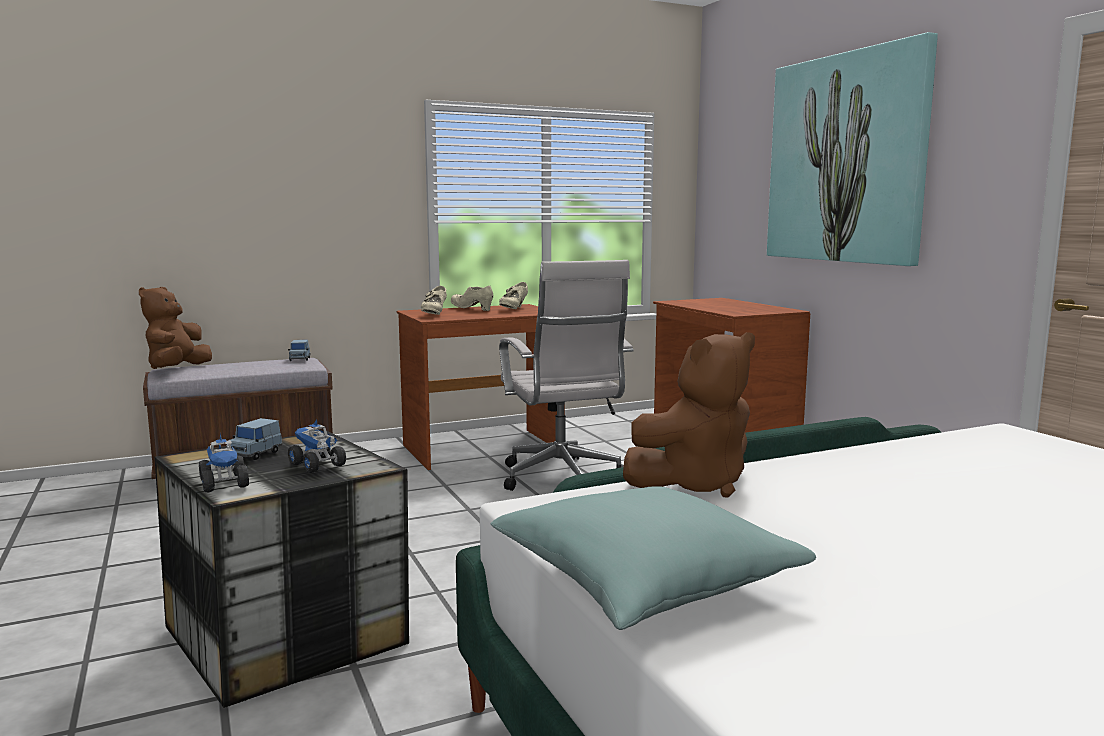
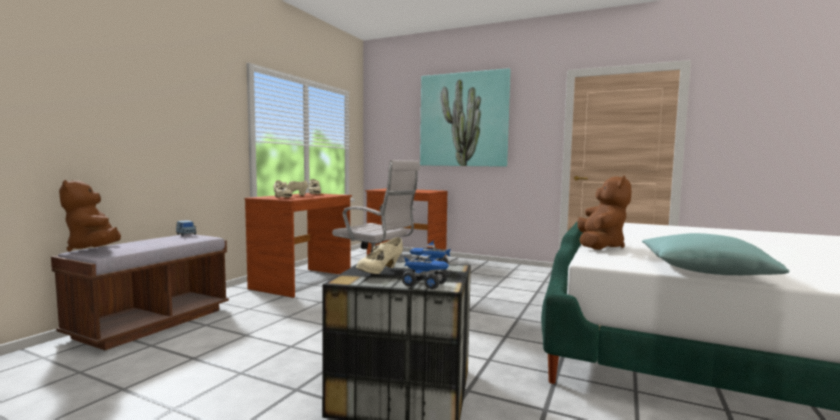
camera: 40 degrees left, 5 degrees down
blue toy car [230,418,283,460] -> beige shoe [356,237,403,274]

